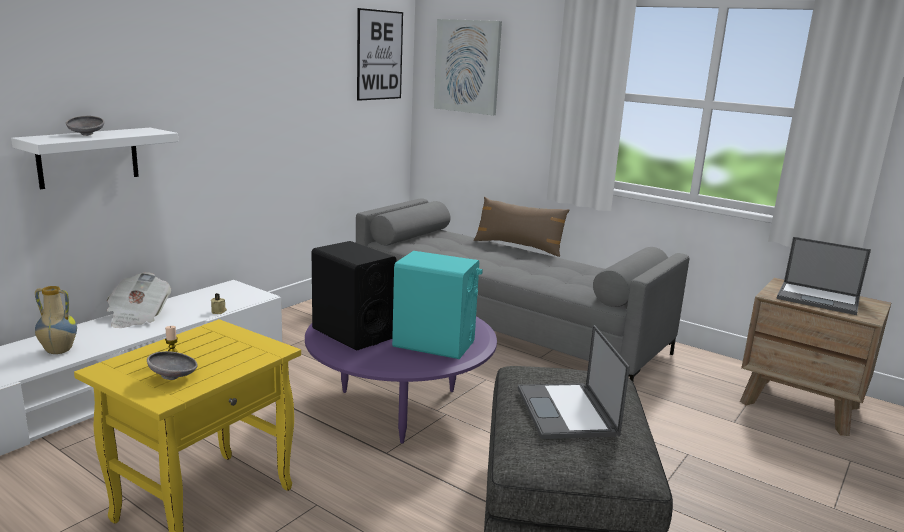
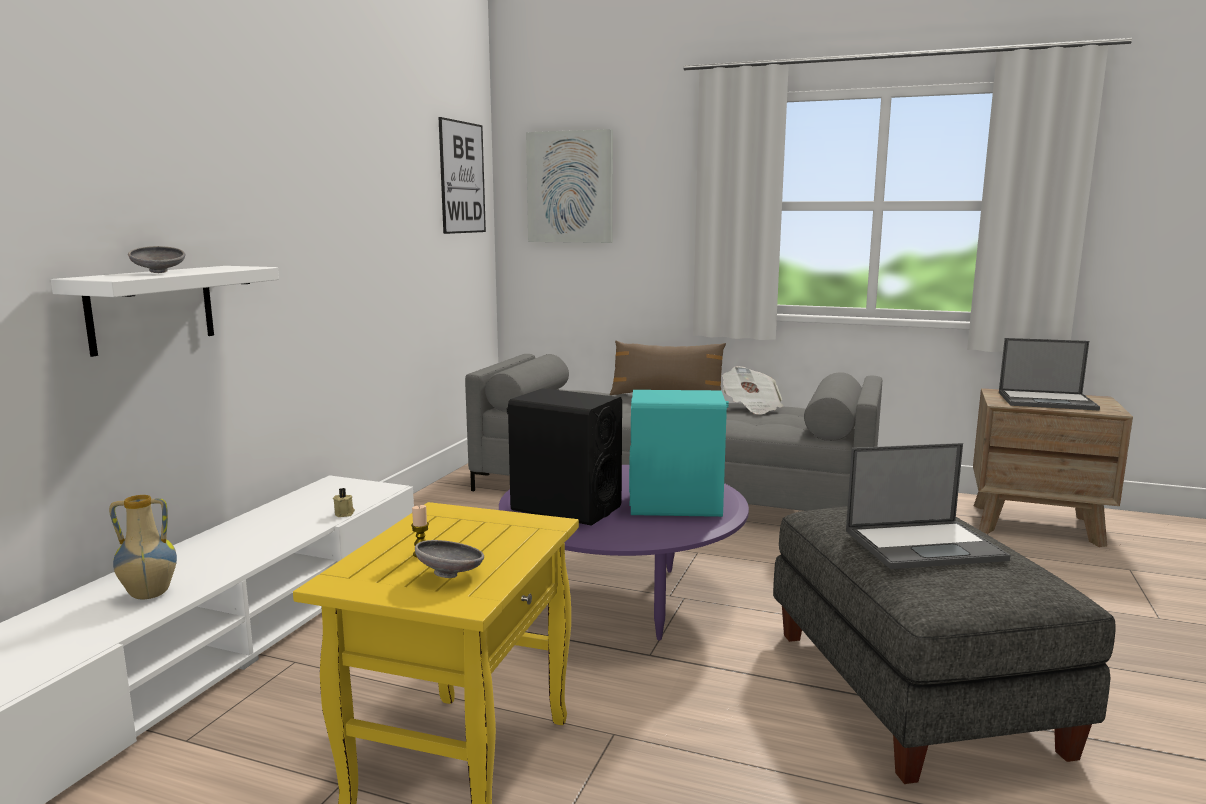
camera: 15 degrees left, 5 degrees down
newspaper [107,272,171,328] -> newspaper moved to [722,366,783,415]
laptop [518,325,630,439] -> laptop turned 75 degrees counterclockwise [846,443,1010,569]

